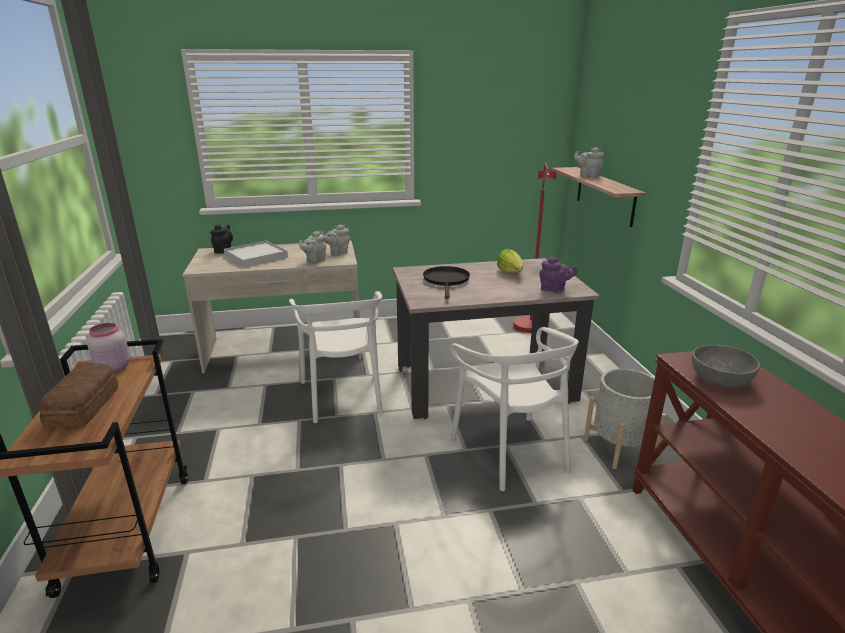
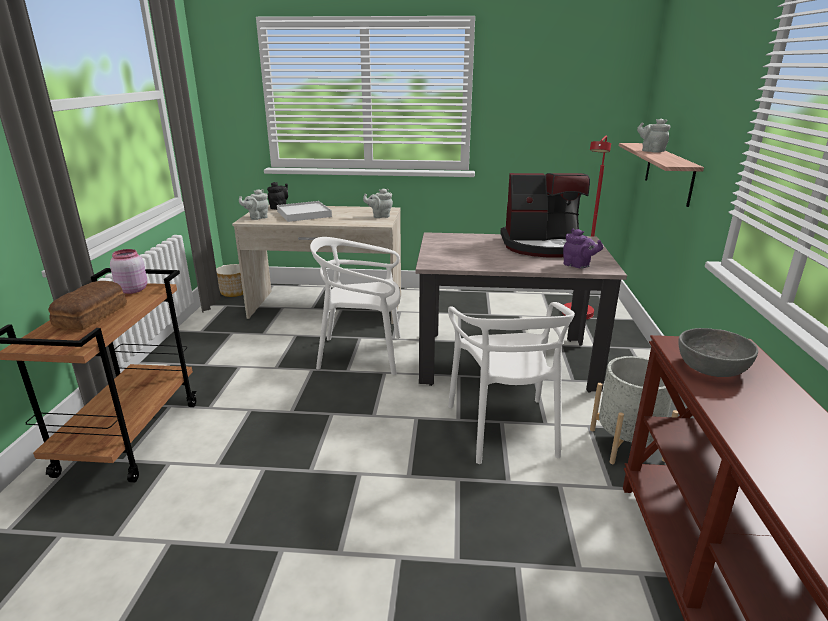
camera: 15 degrees right, 0 degrees up
white chair [289,291,383,423] -> white chair turned 90 degrees clockwise [310,237,401,375]
grey teapot [299,231,326,263] -> grey teapot moved to [239,189,269,220]
black frying pan [423,266,470,298] -> none
lettuce [497,249,524,273] -> coffee machine [500,173,590,258]
none -> planter [216,264,243,297]

